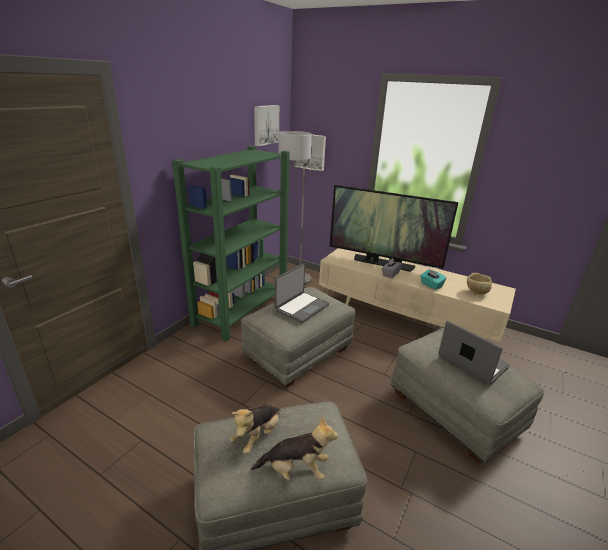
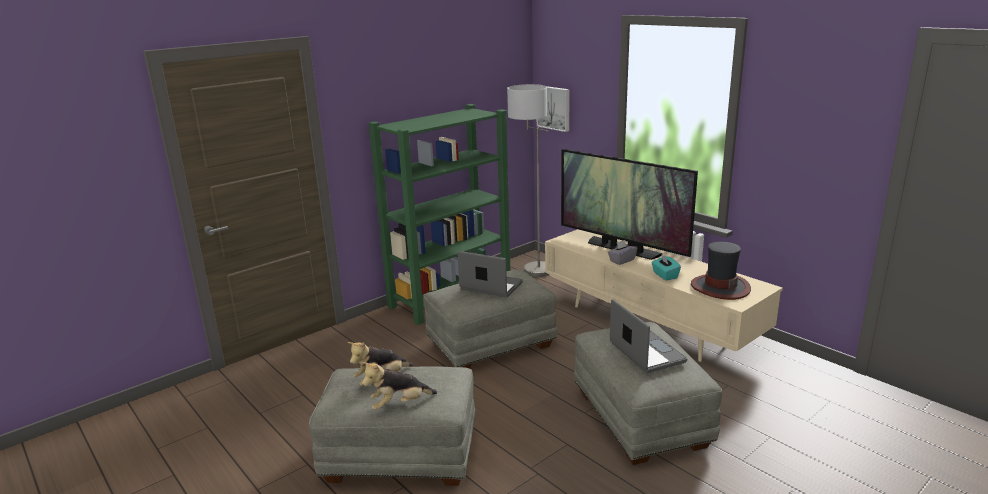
camera: 20 degrees right, 5 degrees down
plush toy [251,416,338,481] -> plush toy turned 135 degrees clockwise [362,362,437,410]
picture [254,105,279,146] -> none
laptop [274,263,329,323] -> laptop turned 120 degrees counterclockwise [457,251,523,298]
beige bowl [467,273,492,295] -> hat [691,242,751,300]

